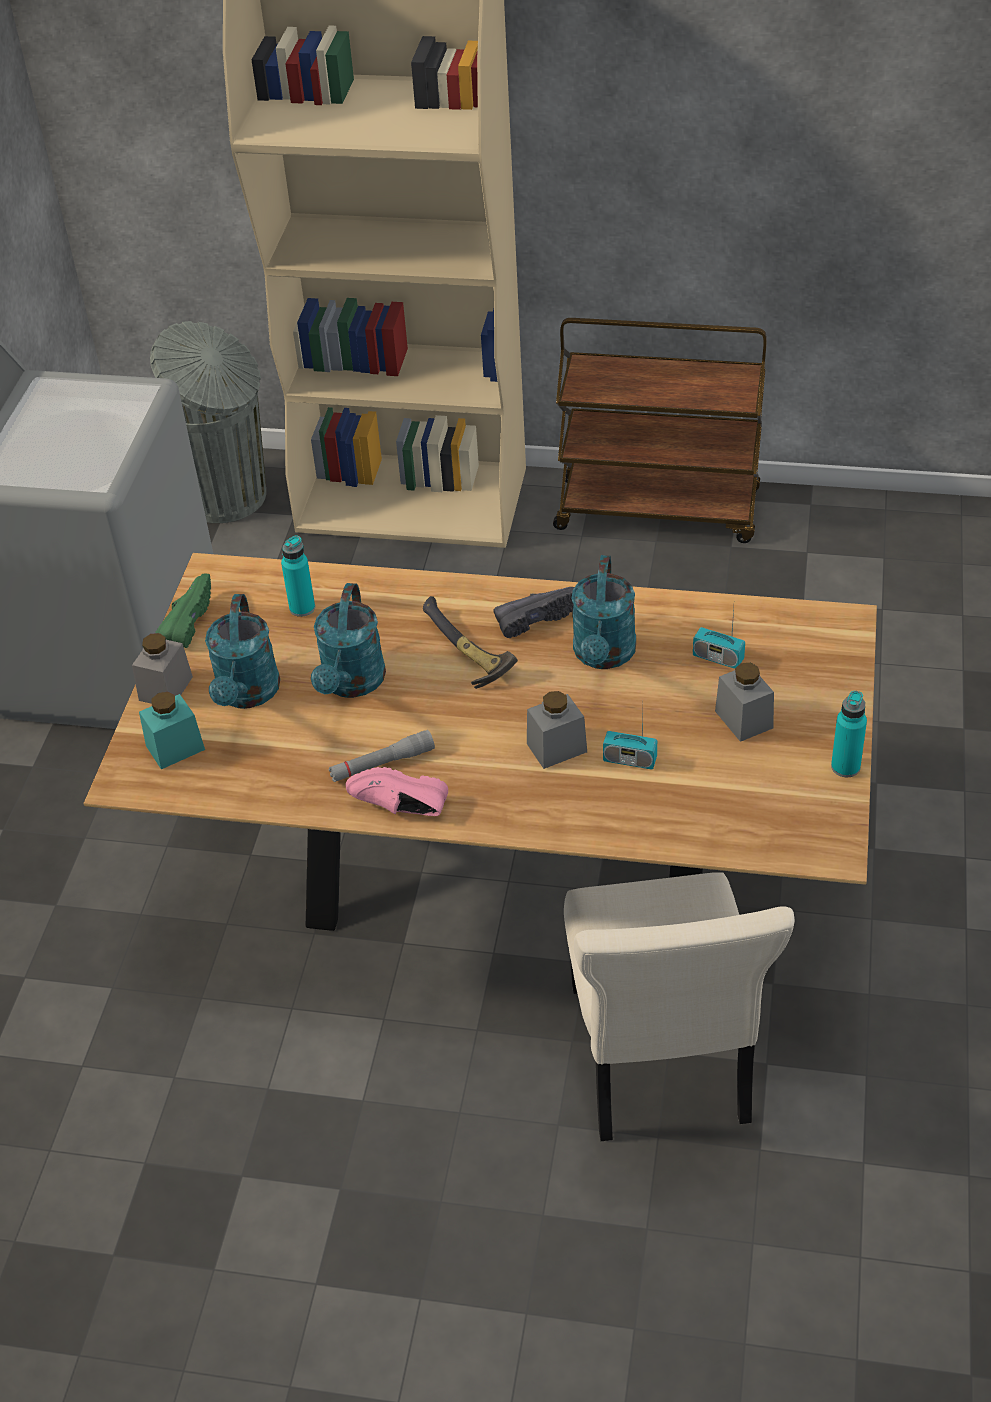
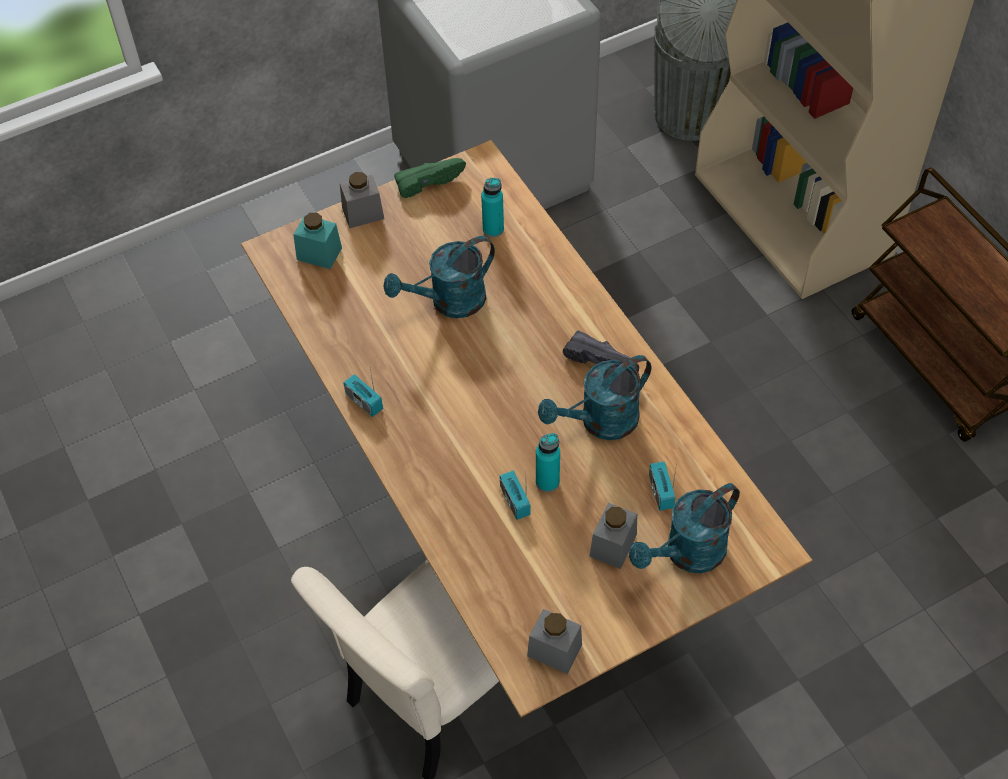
camera: 50 degrees right, 10 degrees up
turquoise watering can [205,594,280,709] -> turquoise watering can moved to [629,483,740,573]
grey flashlight [329,730,435,782] -> none
pink shoe [346,767,448,816] -> radio [343,369,383,417]
hammer [423,596,518,689] -> none
grey jar [527,691,587,769] -> grey jar moved to [527,609,582,674]
turquoise bottle [831,691,867,777] -> turquoise bottle moved to [536,433,560,492]

